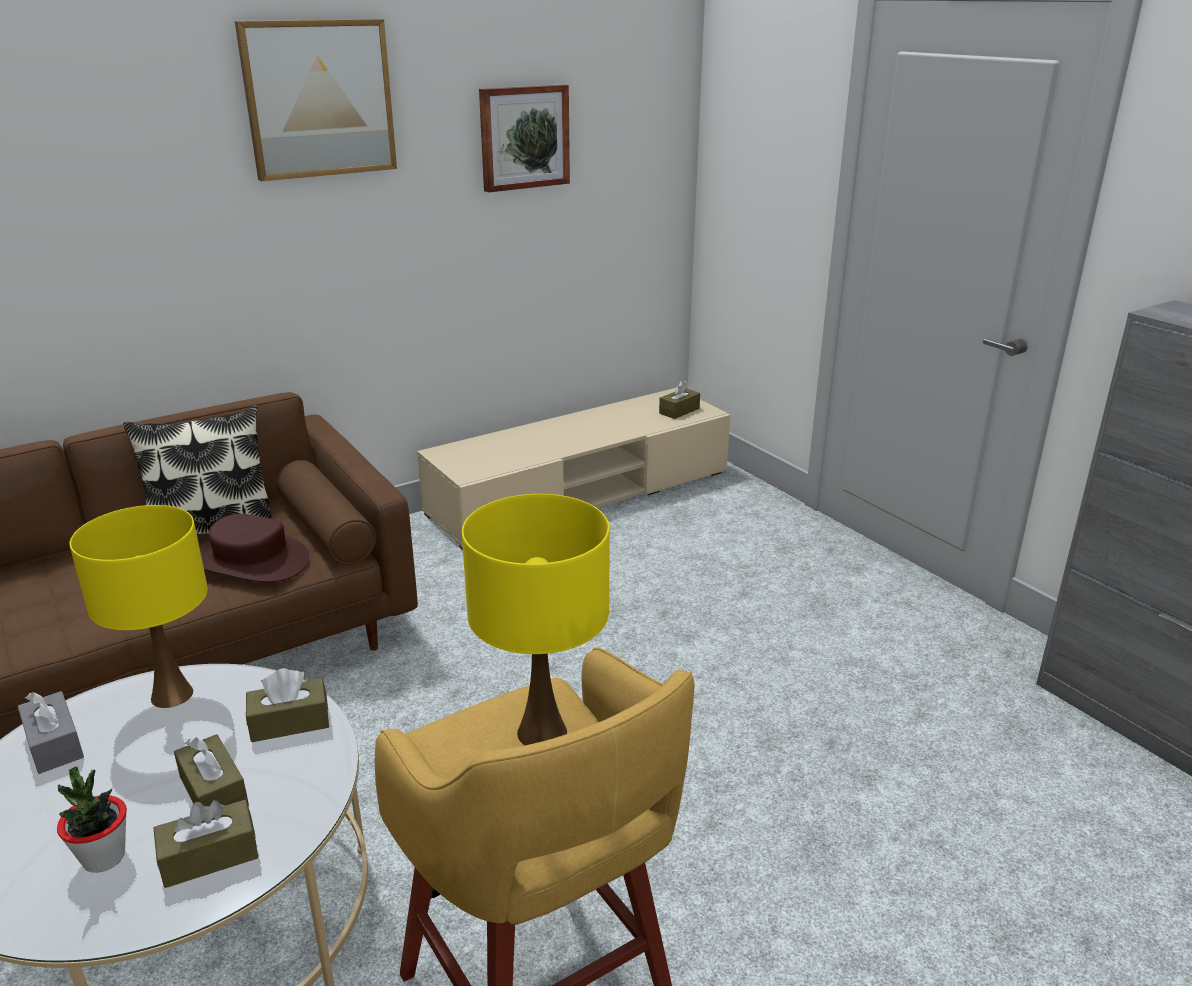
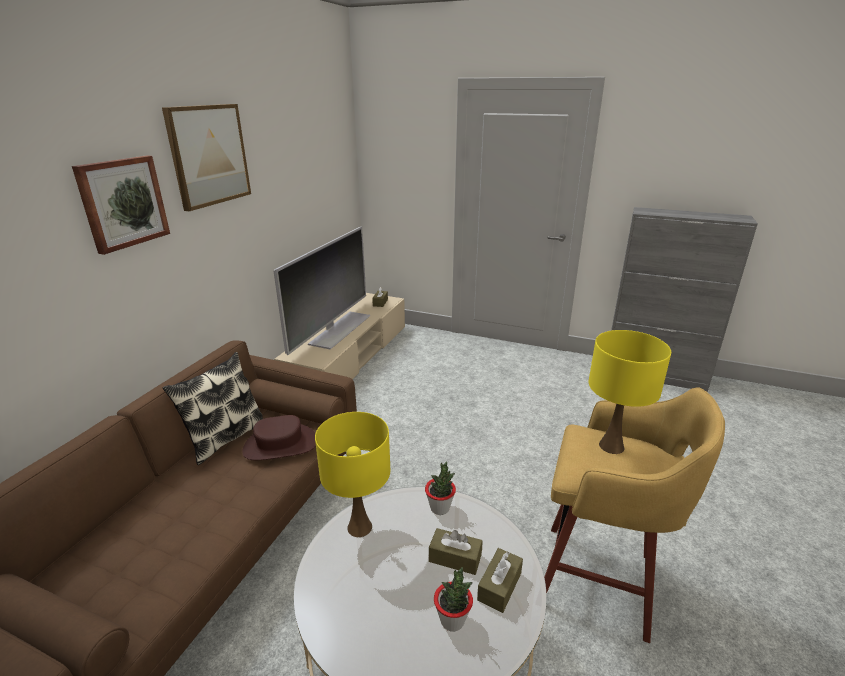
camera: 35 degrees left, 0 degrees up
grey tissue box [18,691,84,774] -> none
brown tissue box [246,668,329,742] -> potted plant [425,461,456,515]
picture [479,84,570,193] -> picture moved to [72,155,170,255]
none -> television [273,226,371,355]

